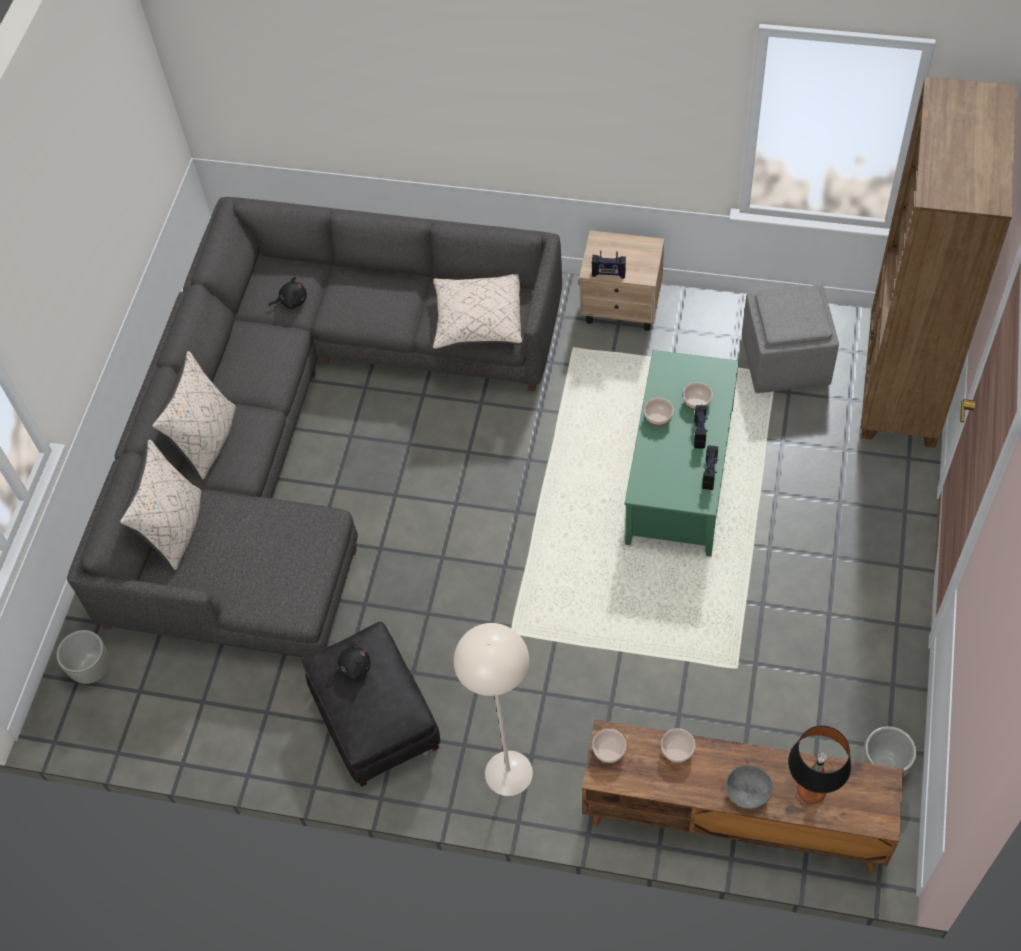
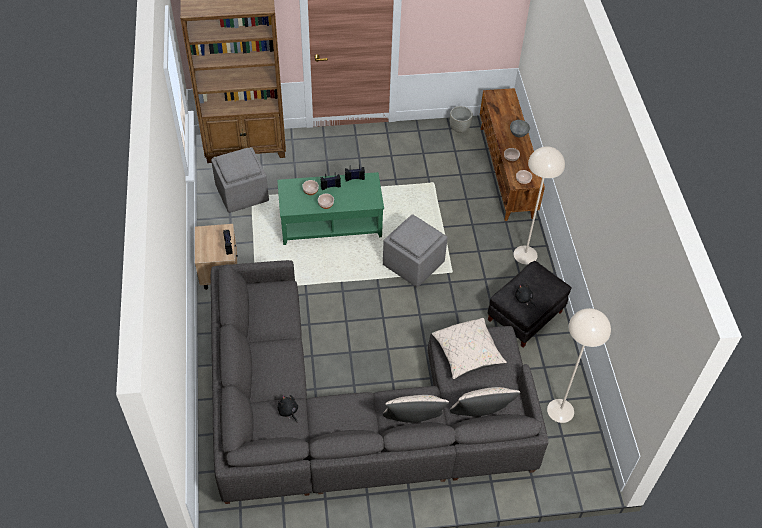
camera: 115 degrees left, 5 degrees down
grey planter [56,630,109,684] -> none
beige pillow [433,274,523,349] -> beige pillow moved to [431,318,507,379]
table lamp [788,726,851,804] -> none
none -> grey ottoman [383,214,448,287]
none -> beige floor lamp [547,308,611,423]

